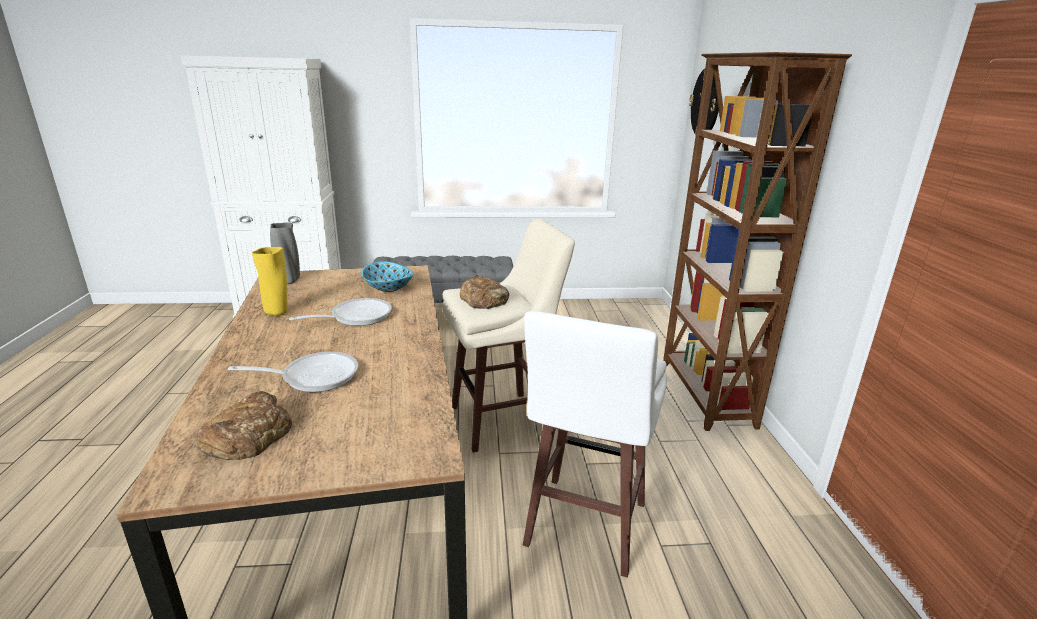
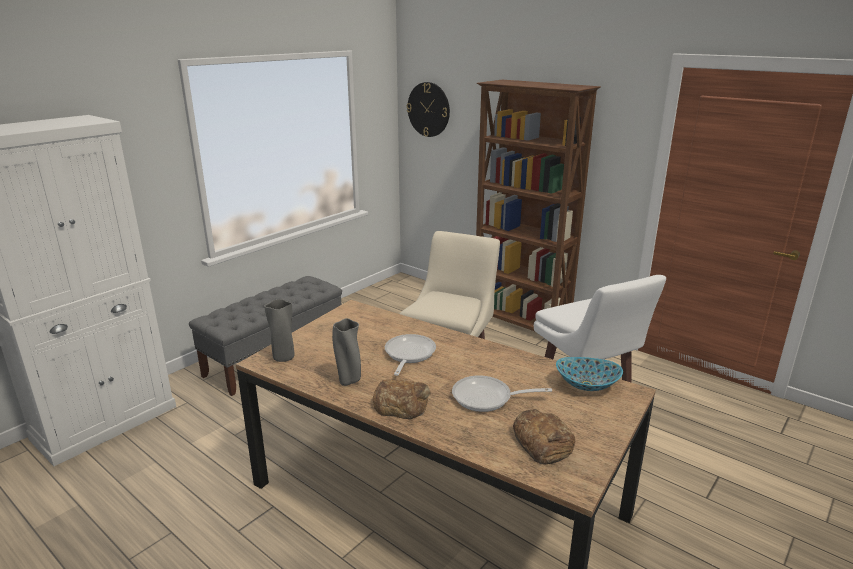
camera: 45 degrees left, 0 degrees up
frying pan [228,352,358,392] -> frying pan turned 120 degrees counterclockwise [452,376,552,412]
yellow vase [252,247,288,316] -> grey vase [332,318,361,386]
bowl [362,261,414,292] -> bowl moved to [556,357,623,391]
bread [460,275,509,309] -> bread moved to [372,379,431,419]

